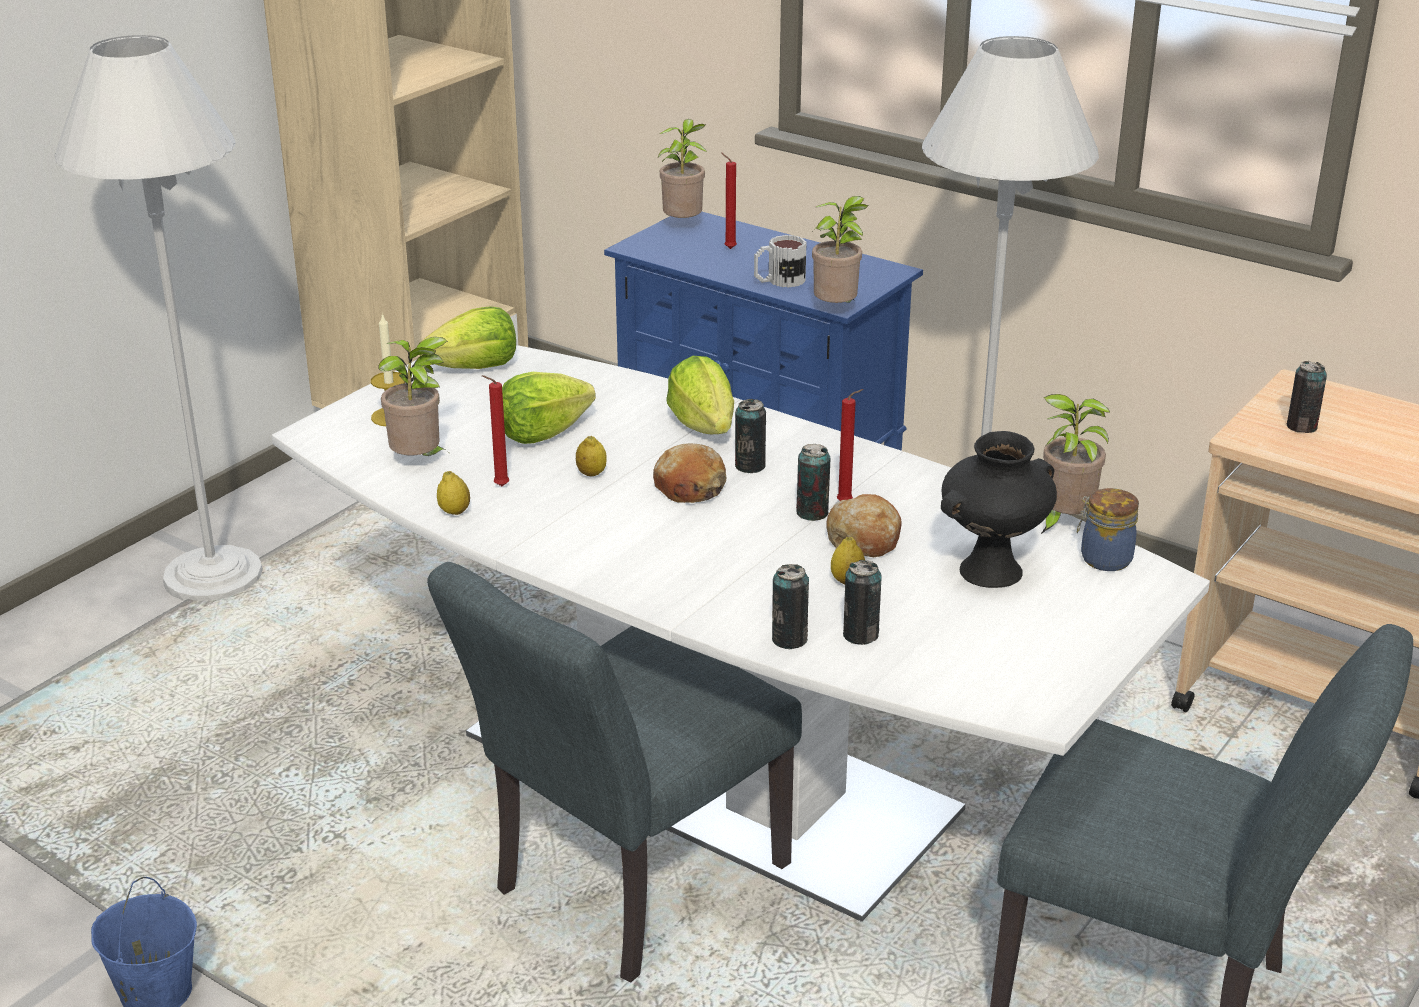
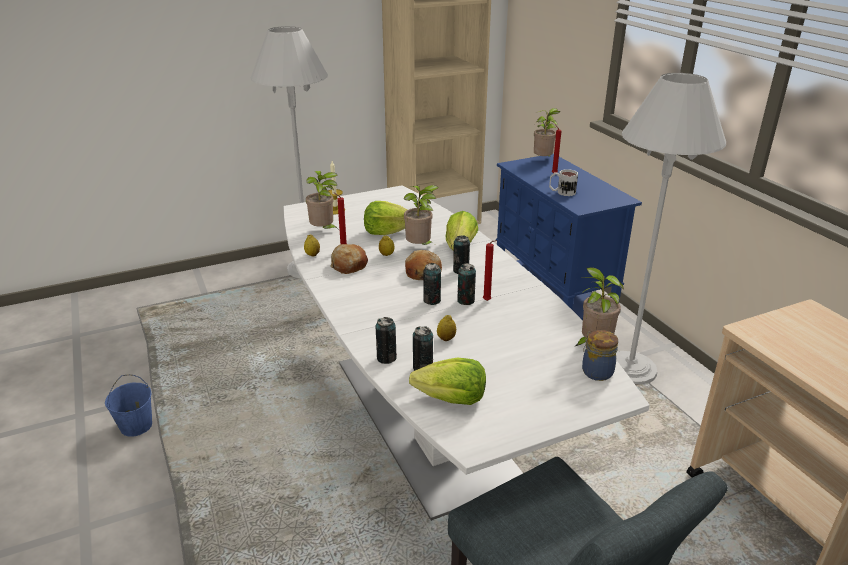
camera: 30 degrees right, 0 degrees up
lettuce [420,307,516,369] -> lettuce moved to [409,358,486,405]
grey chair [427,562,802,982] -> none
potted plant [812,196,869,303] -> potted plant moved to [404,185,439,245]
bread [826,494,902,557] -> bread moved to [331,244,368,274]
black vase [941,431,1057,588] -> none
can [1287,361,1327,433] -> can moved to [423,263,441,305]

